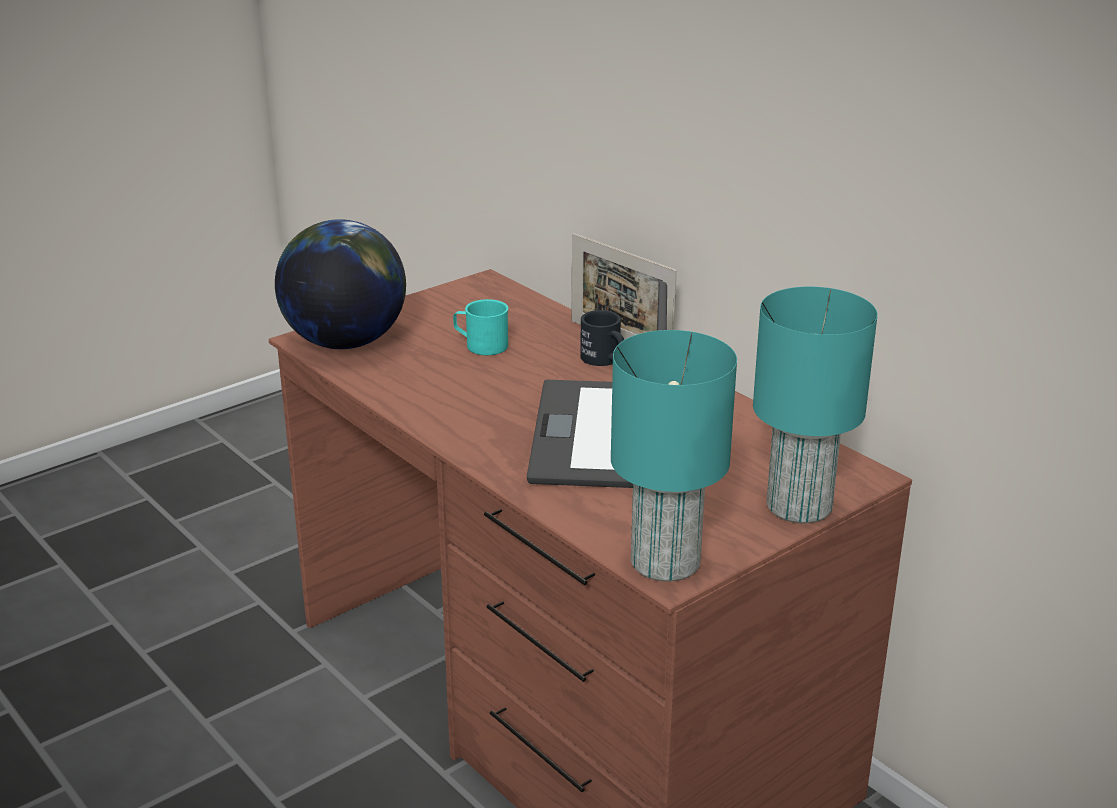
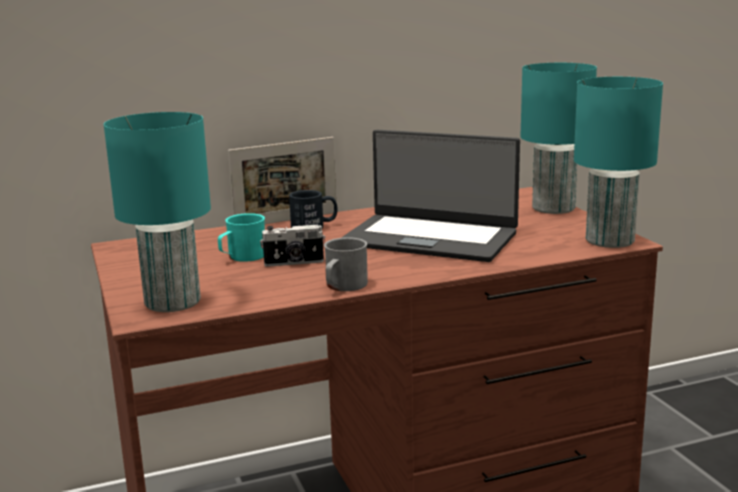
camera: 70 degrees left, 10 degrees down
globe [275,219,406,349] -> turquoise table lamp [104,112,211,312]
none -> camera [260,225,325,267]
none -> grey mug [324,237,368,291]

